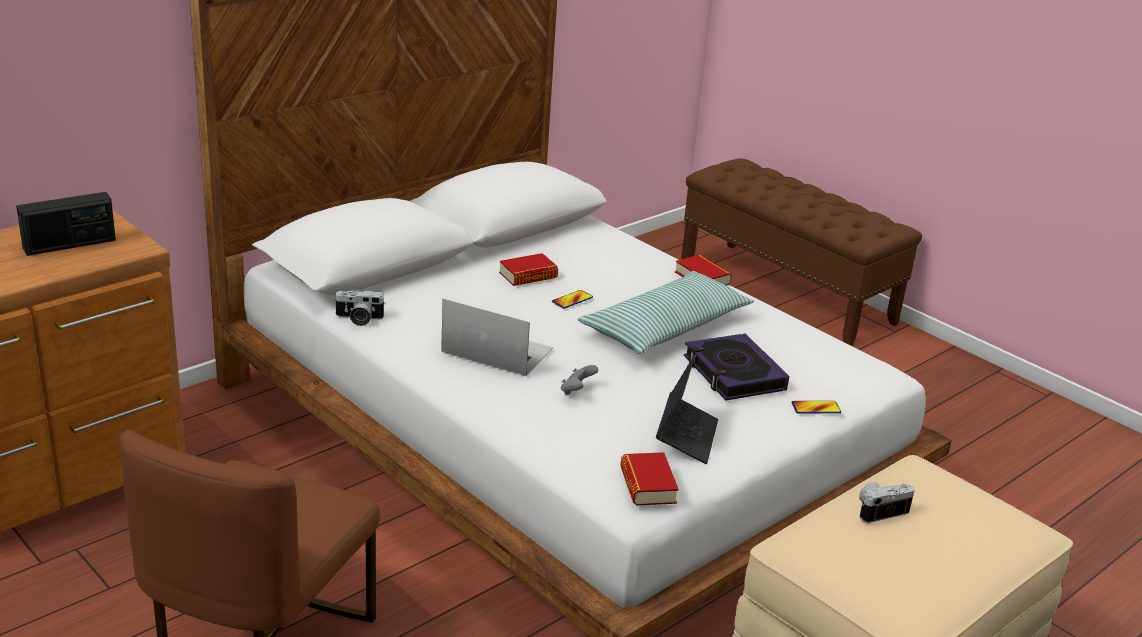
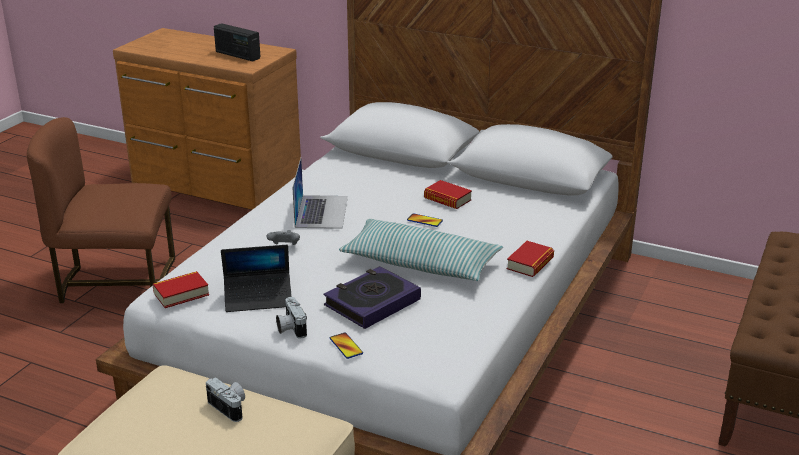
camera: 70 degrees right, 0 degrees up
camera [334,290,386,326] -> camera moved to [276,297,307,338]

